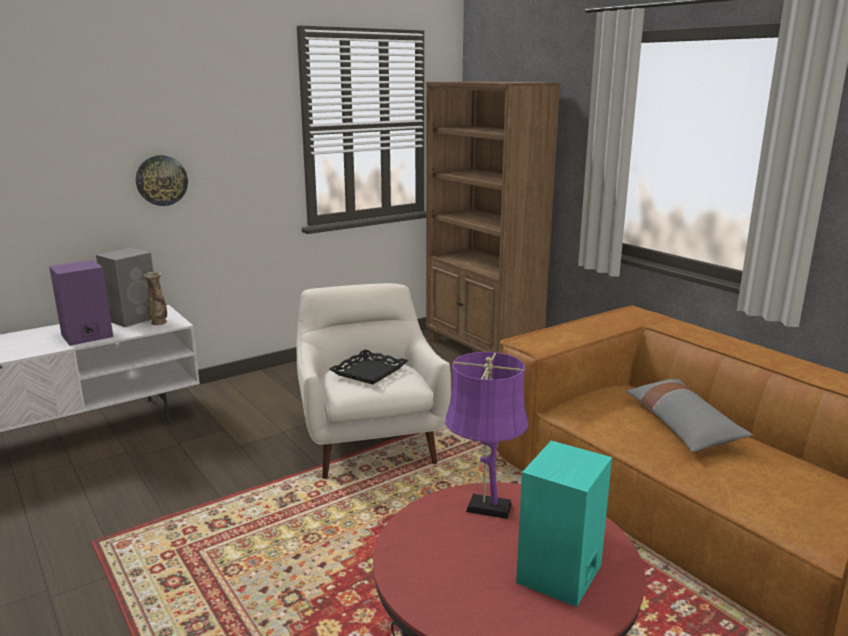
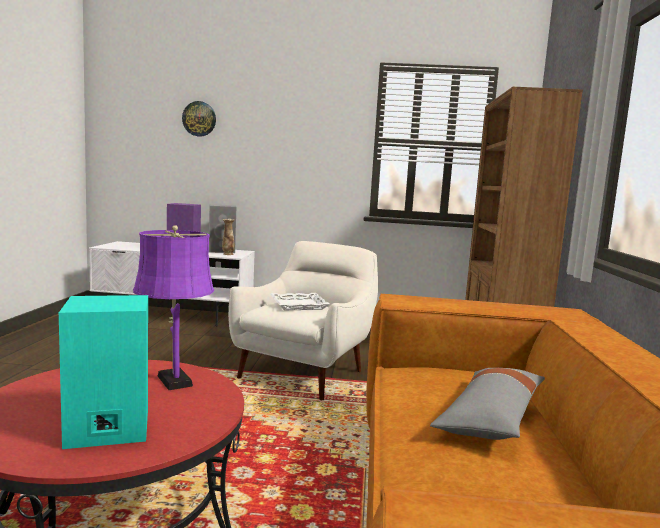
camera: 40 degrees right, 10 degrees down
wall clock [136,155,188,206] -> wall clock moved to [182,101,216,137]
black tray [329,350,408,384] -> white tray [270,293,330,310]

